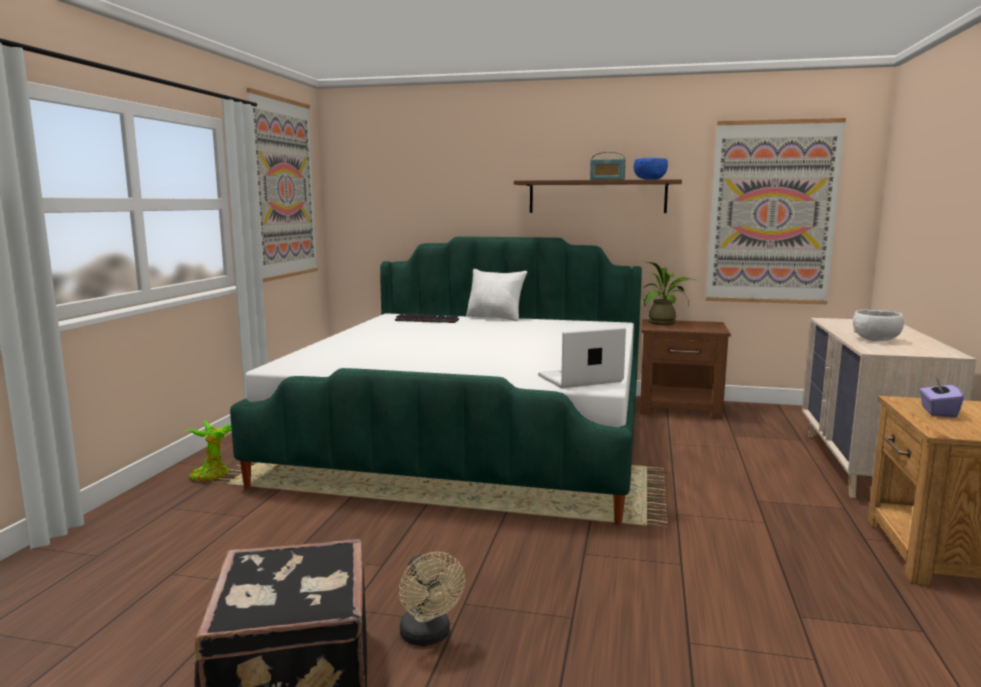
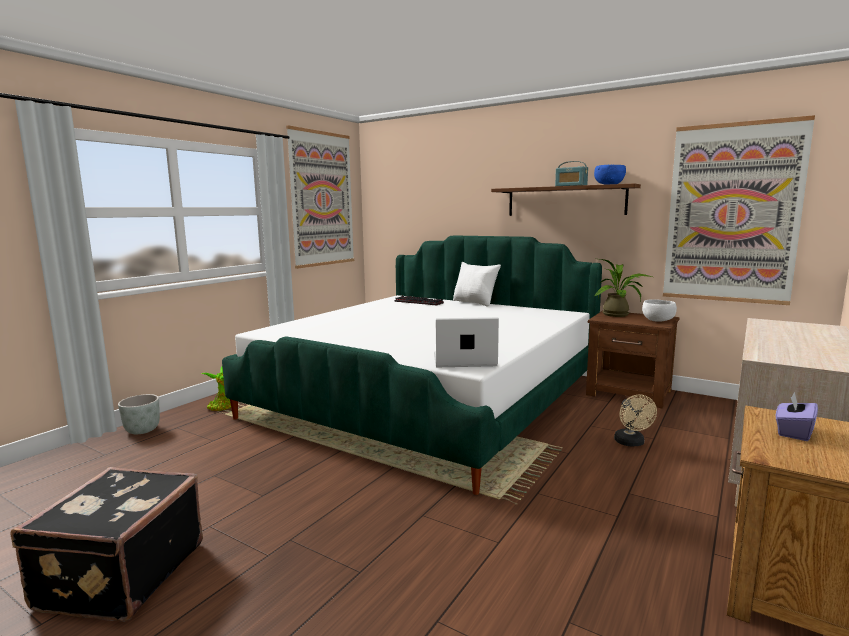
camera: 20 degrees right, 0 degrees up
beige fan [399,552,465,646] -> beige fan moved to [614,394,657,446]
white bowl [853,310,904,341] -> white bowl moved to [642,299,677,322]
none -> grey planter [118,394,160,434]

